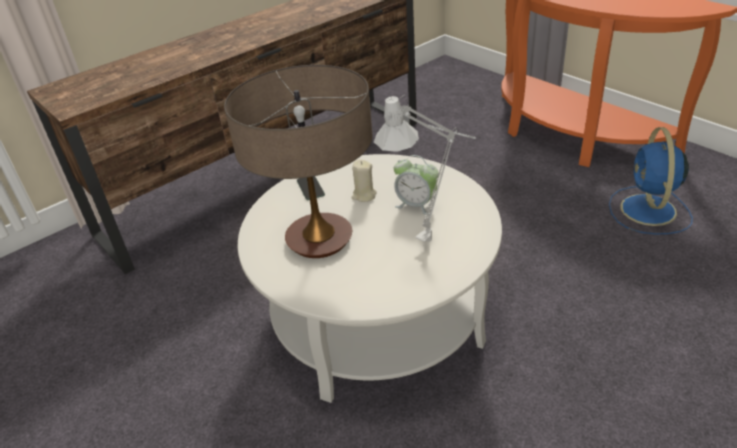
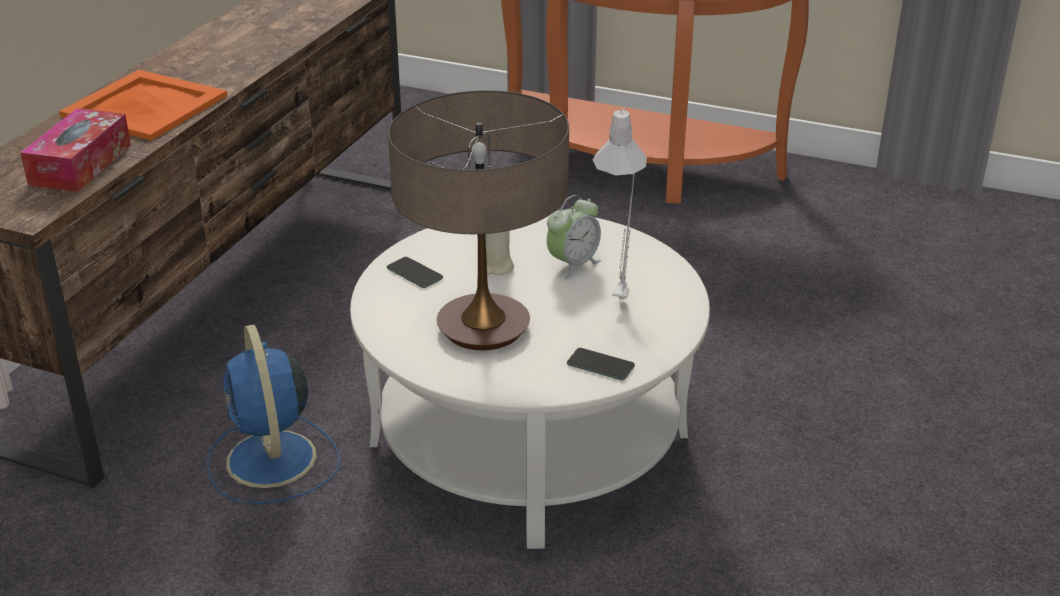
camera: 30 degrees left, 5 degrees down
alarm clock [394,155,439,215] -> alarm clock turned 45 degrees counterclockwise [547,195,601,280]
blue fan [609,127,693,234] -> blue fan moved to [207,325,340,504]
none -> tissue box [20,108,131,192]
none -> orange tray [59,70,227,141]
none -> phone [567,348,635,380]

